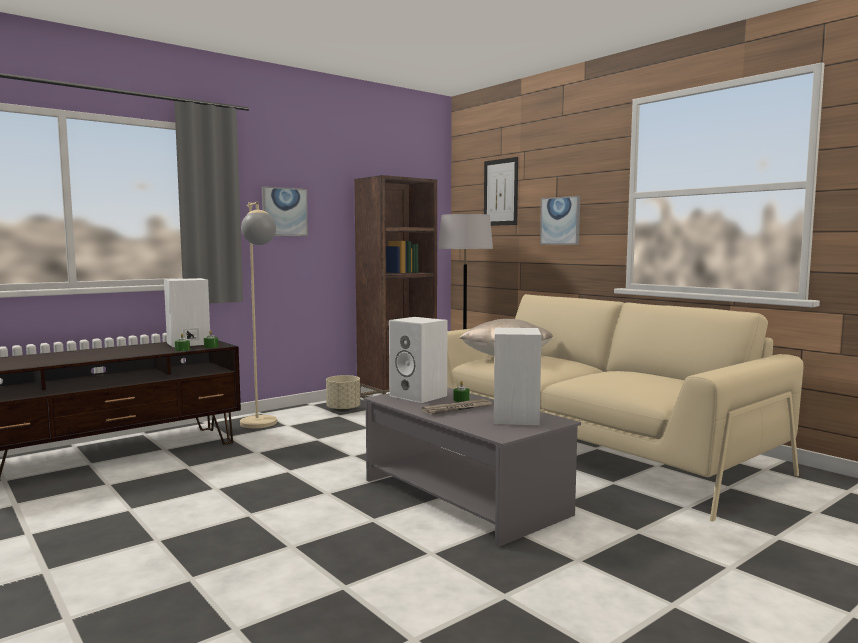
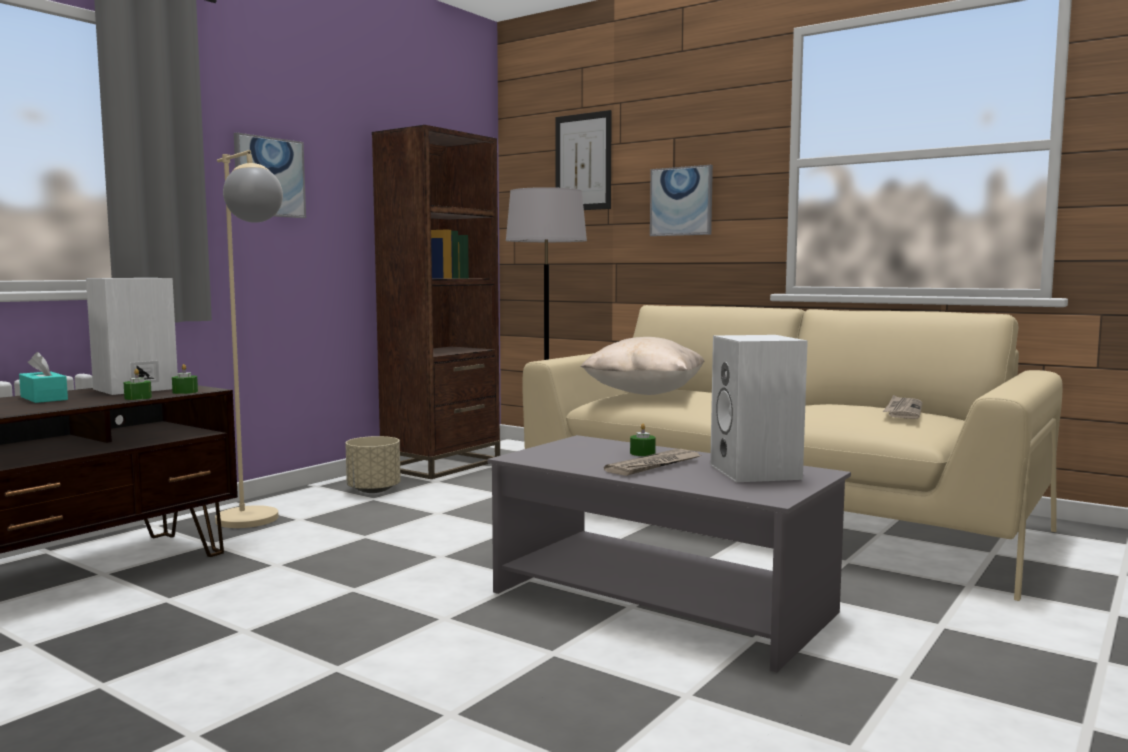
camera: 15 degrees left, 0 degrees up
white speaker [389,317,447,403] -> none
none -> turquoise tissue box [19,352,68,403]
none -> newspaper [883,395,922,419]

